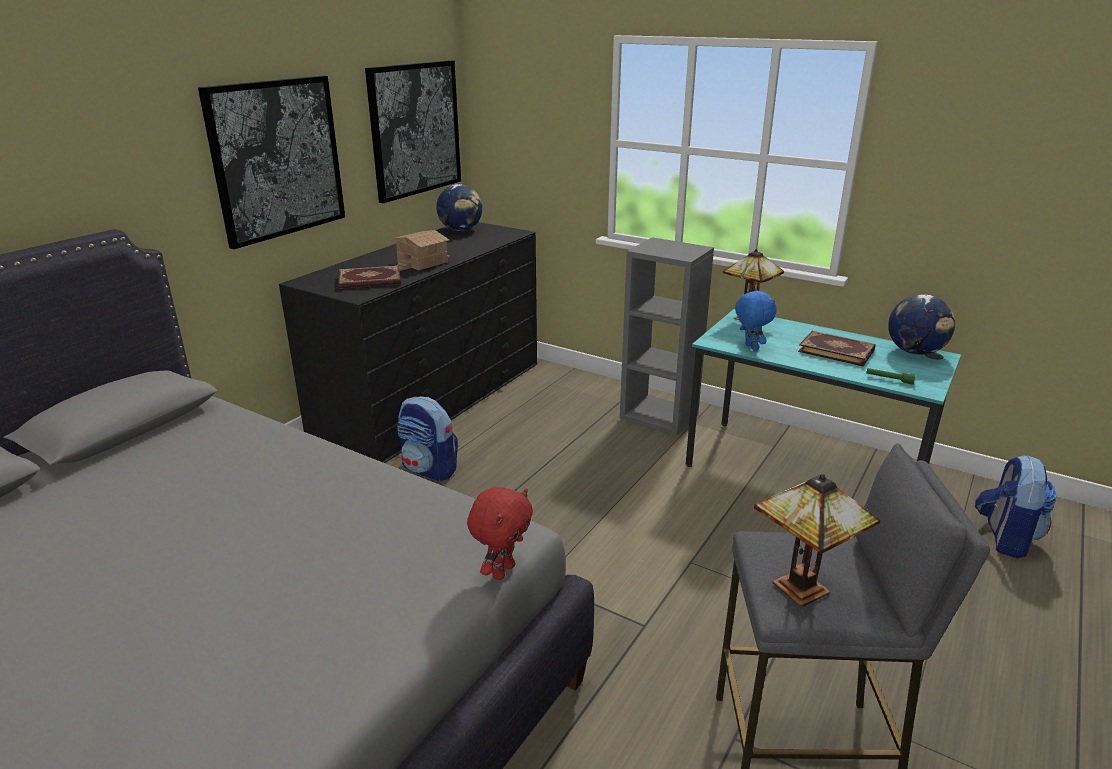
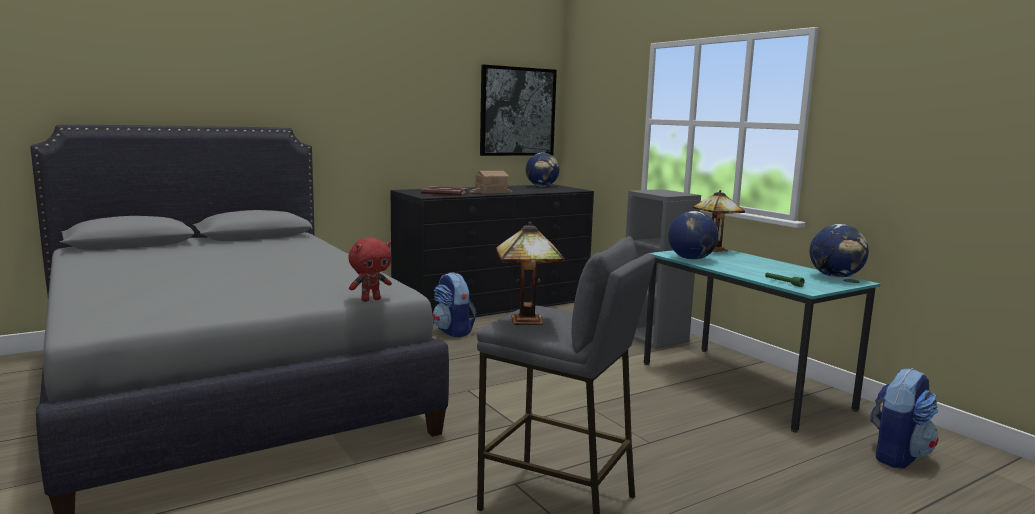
camera: 25 degrees right, 15 degrees down
picture [198,76,345,249] -> none
blue plush toy [735,289,777,351] -> globe [668,211,719,260]
book [798,331,876,366] -> none

